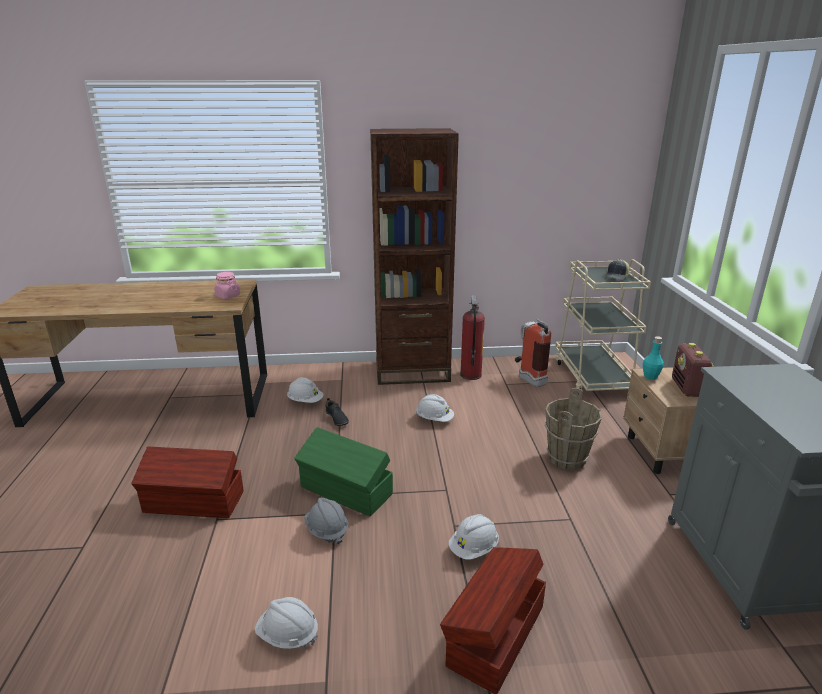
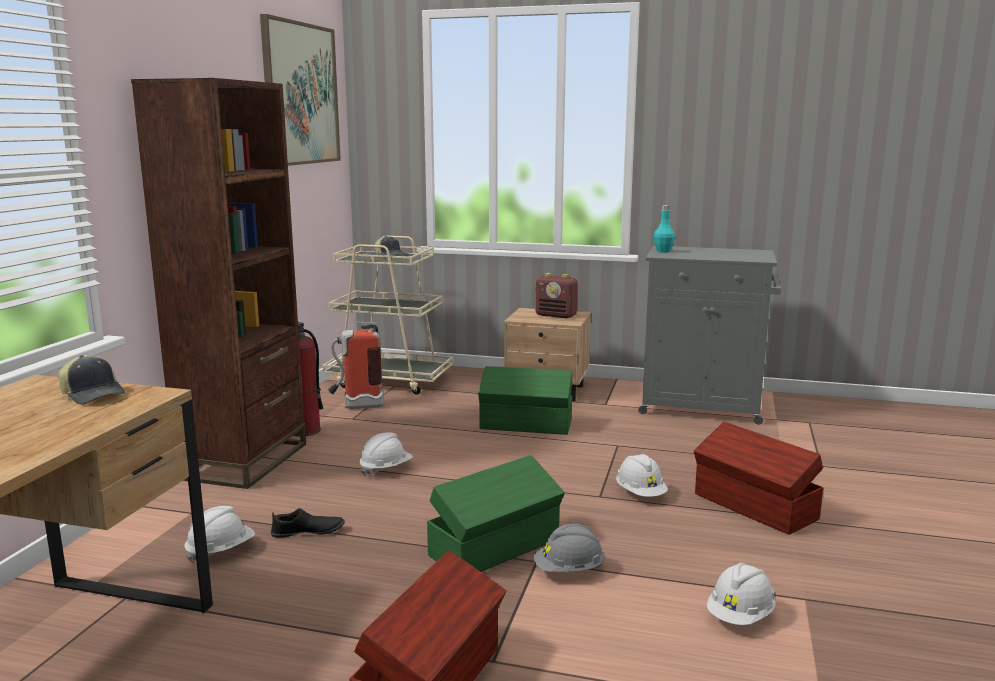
camera: 70 degrees left, 10 degrees down
pink jar [214,272,240,299] -> cap [58,355,125,405]
brown bucket [545,388,602,470] -> green storage box [478,366,573,435]
turquoise bottle [643,336,664,380] -> turquoise bottle moved to [654,205,675,253]
none -> picture [260,14,341,166]

